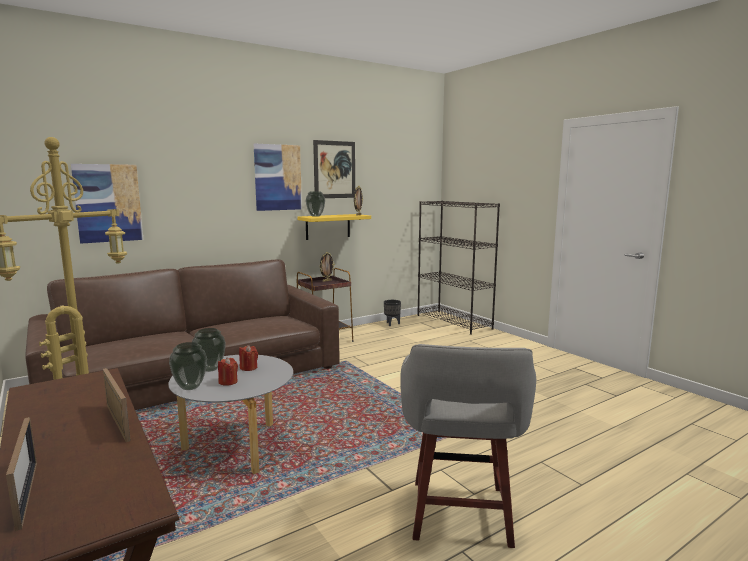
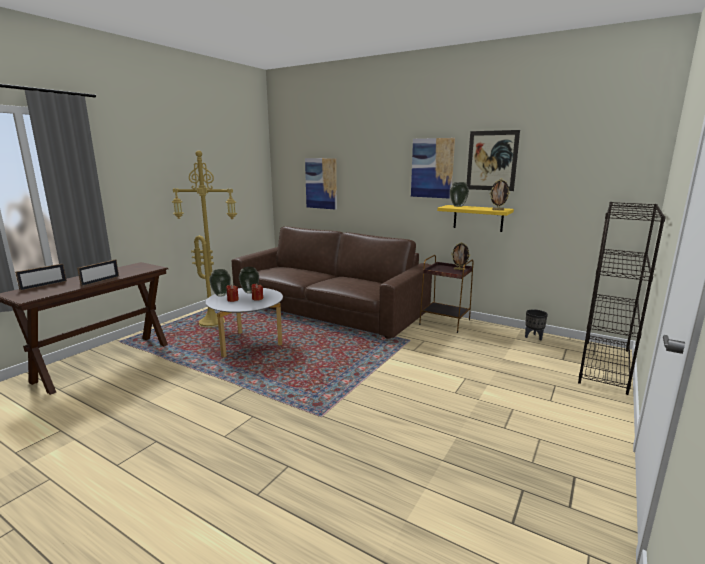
camera: 65 degrees right, 5 degrees up
grey stool [400,344,536,548] -> none

